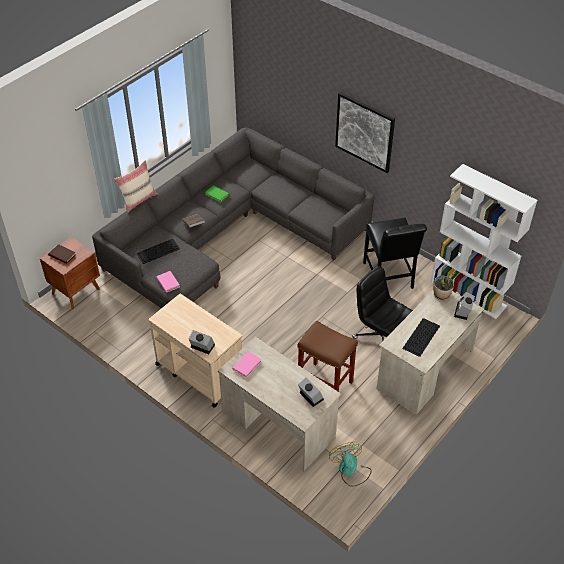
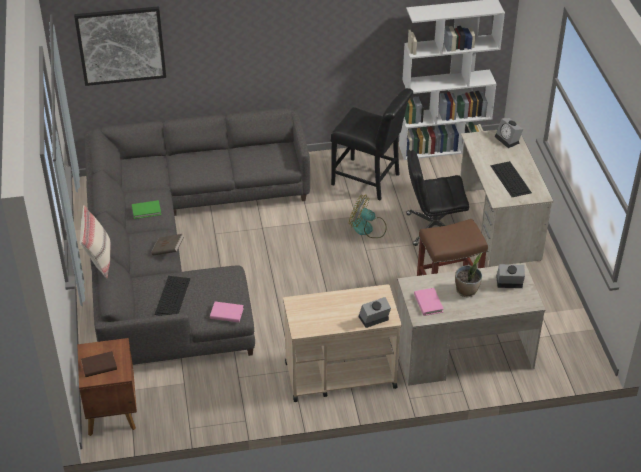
camera: 50 degrees left, 5 degrees down
fan [329,442,372,487] -> fan moved to [349,194,387,238]
picture [335,92,395,173] -> picture moved to [74,6,166,86]
potted plant [433,273,455,300] -> potted plant moved to [455,253,482,297]

